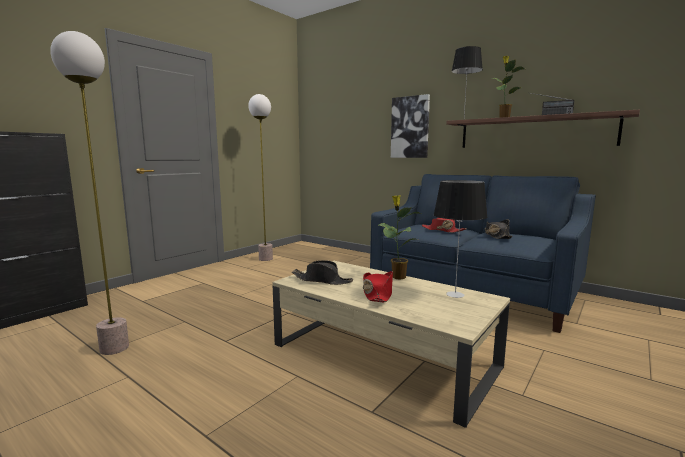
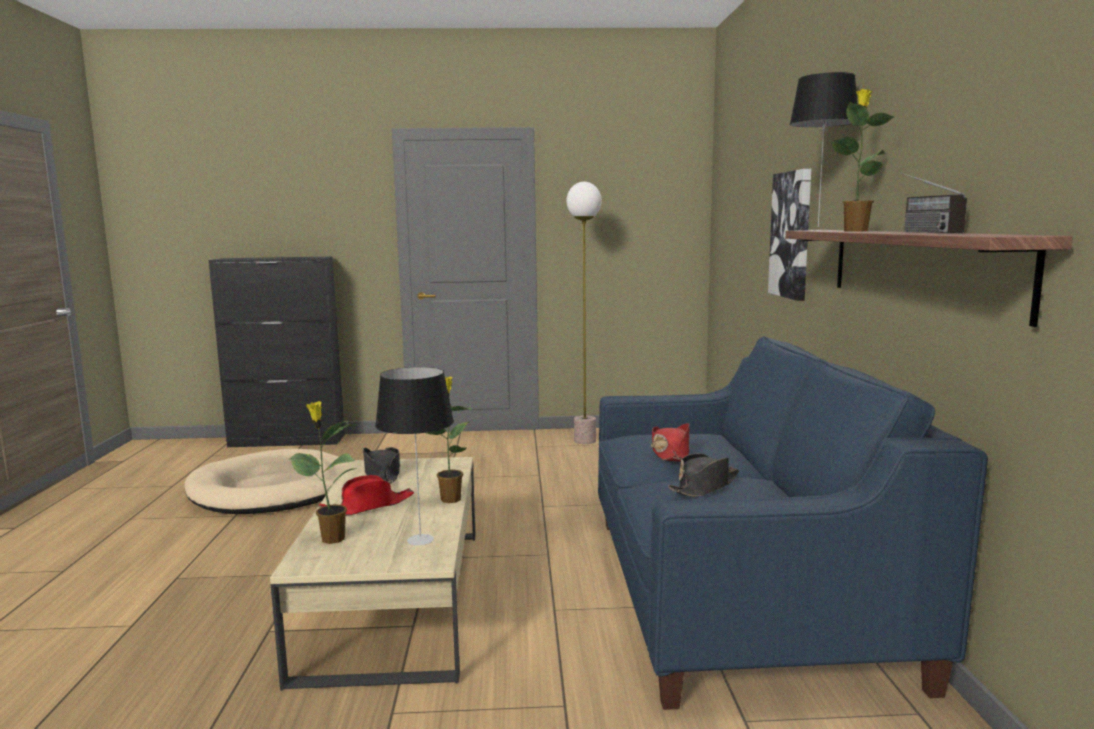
camera: 50 degrees right, 0 degrees up
floor lamp [50,31,129,355] -> beige dog bed [184,449,348,514]
none -> potted plant [288,401,358,544]

